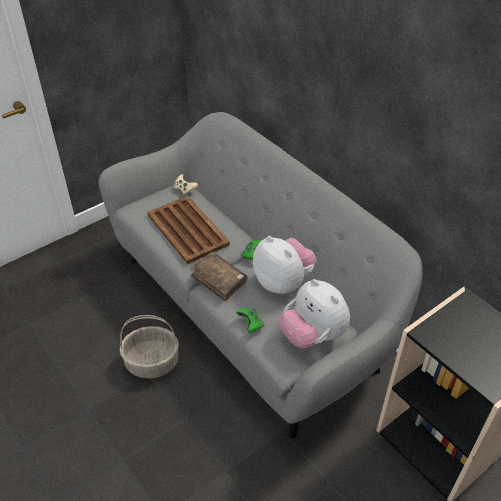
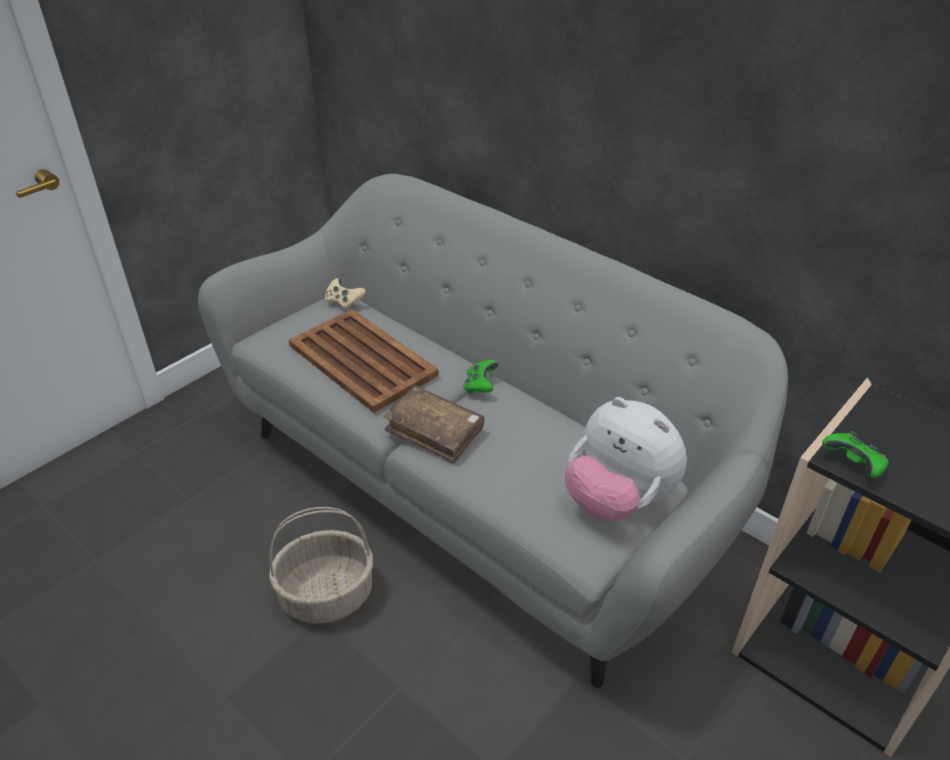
camera: 10 degrees left, 5 degrees down
green game controller [236,308,264,332] -> green game controller moved to [822,431,889,478]
plush toy [253,236,317,294] -> none

